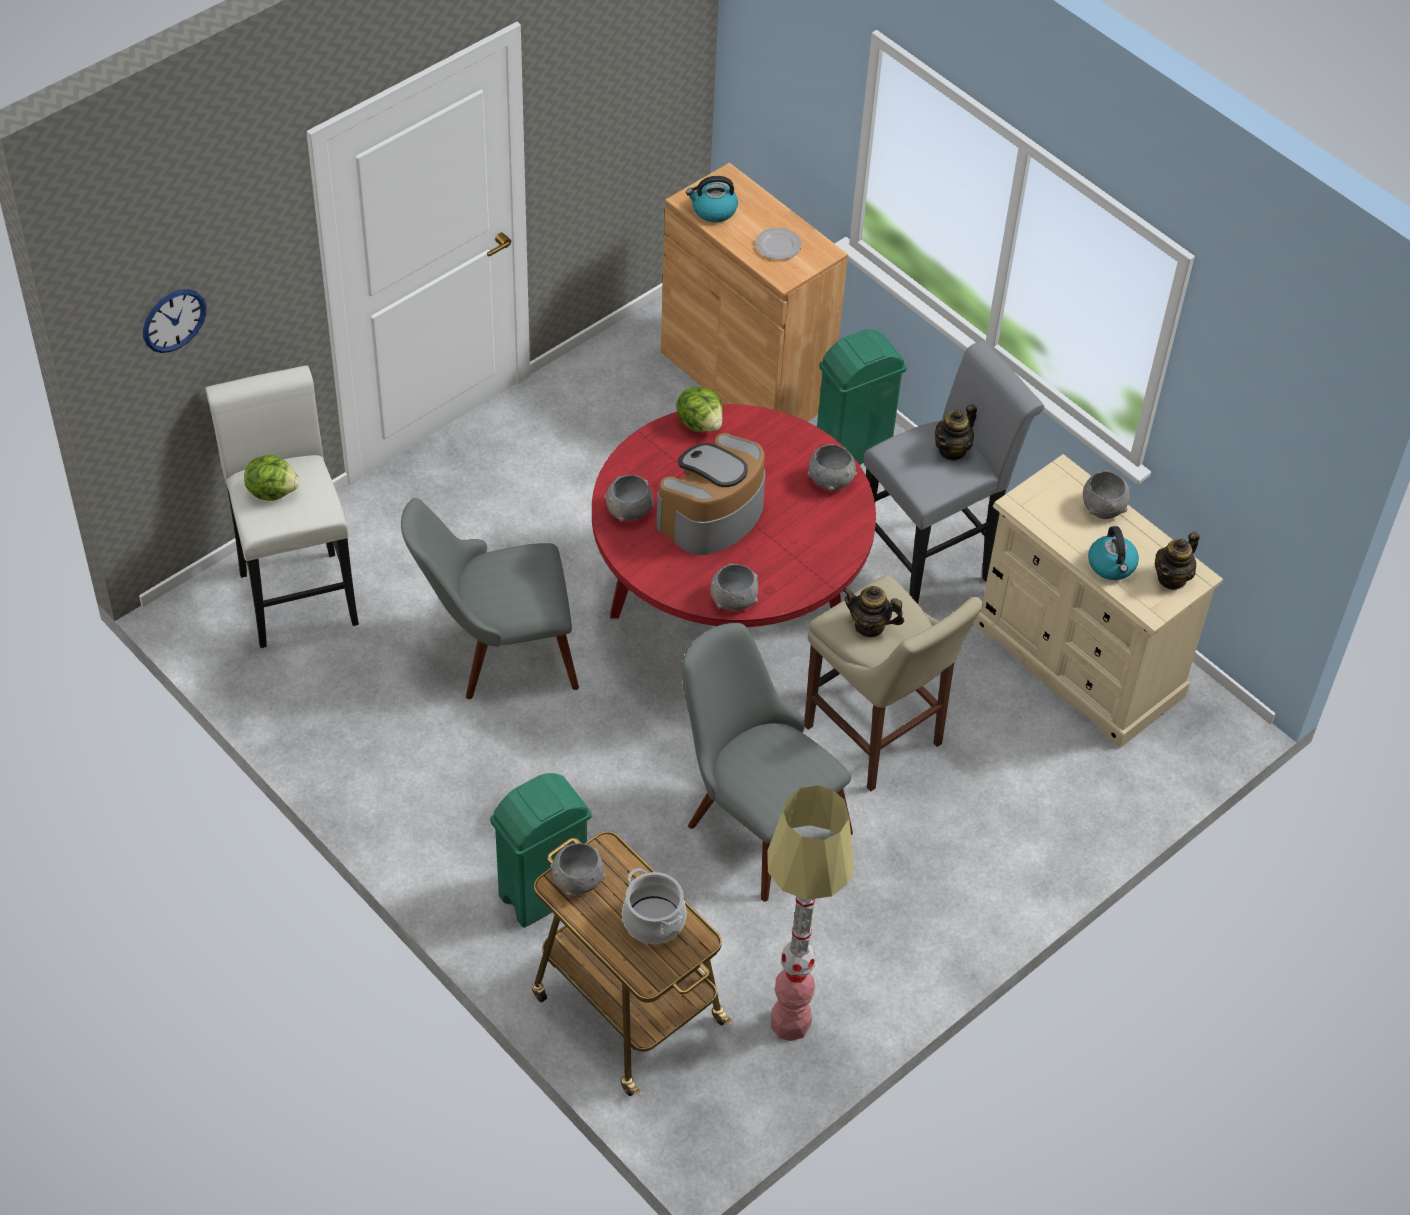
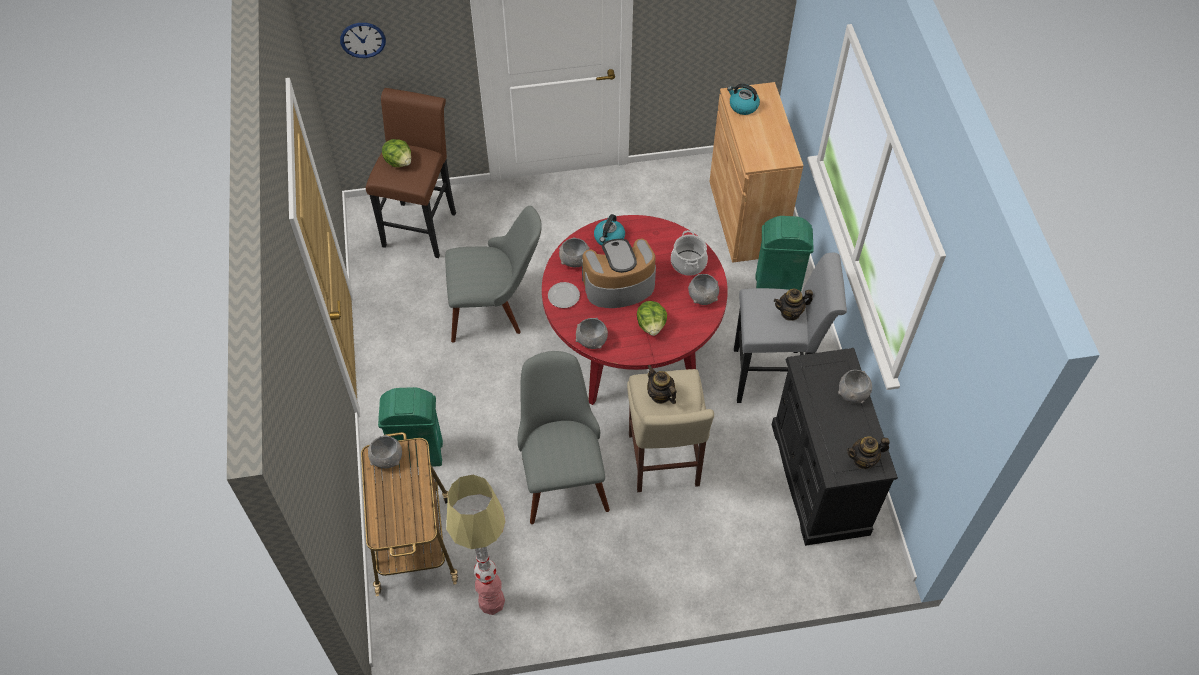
camera: 35 degrees right, 5 degrees up
white stool [205,366,359,648] -> brown stool [366,88,456,258]
grey chair [401,498,579,699] -> grey chair turned 150 degrees clockwise [445,206,542,342]
cooking pot [622,868,687,944] -> cooking pot moved to [671,230,708,276]
lettuce [677,386,723,432] -> lettuce moved to [637,301,667,336]
plate [756,228,802,260] -> plate moved to [548,282,580,308]
beige dresser [973,454,1223,748] -> black dresser [772,348,898,546]
kettle [1088,526,1139,580] -> kettle moved to [594,214,625,246]

